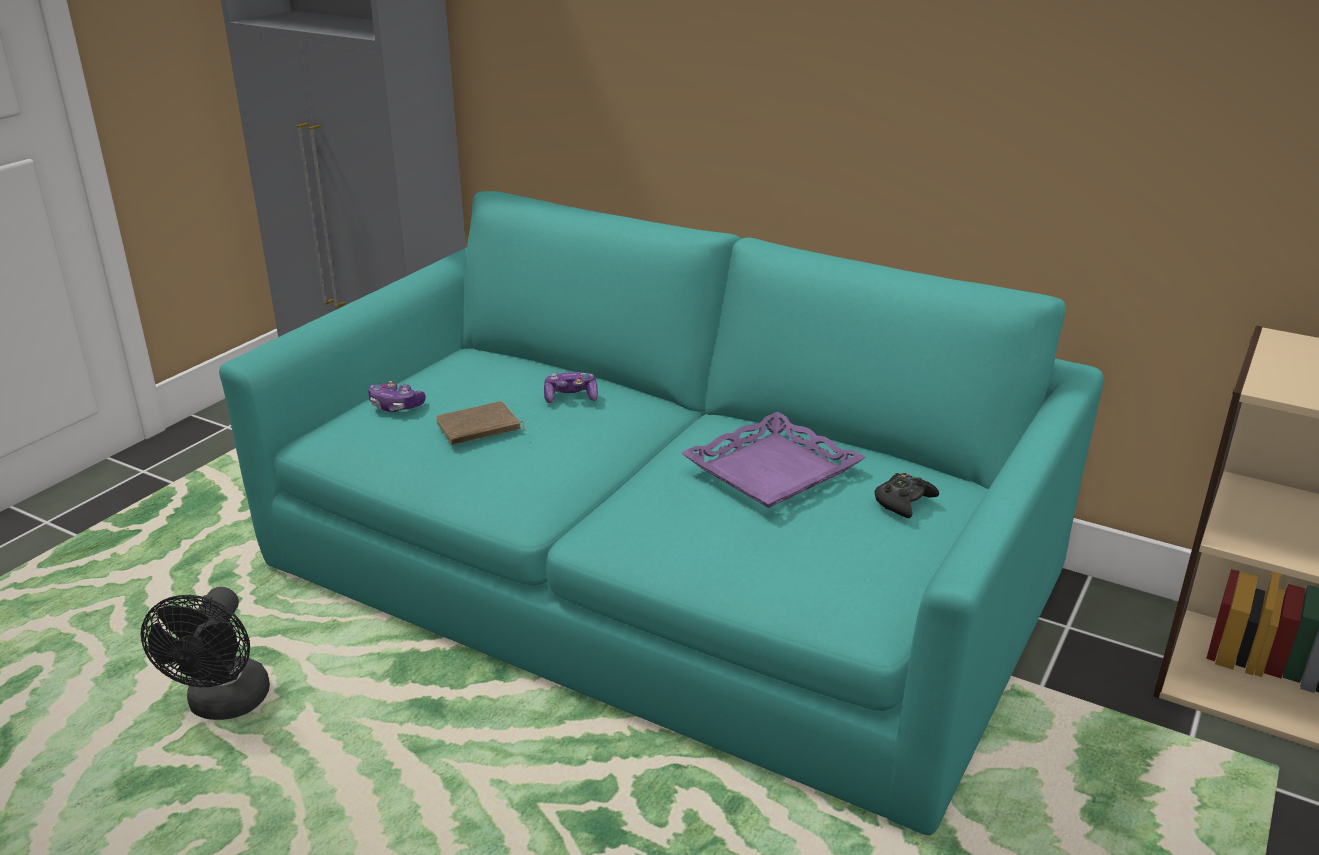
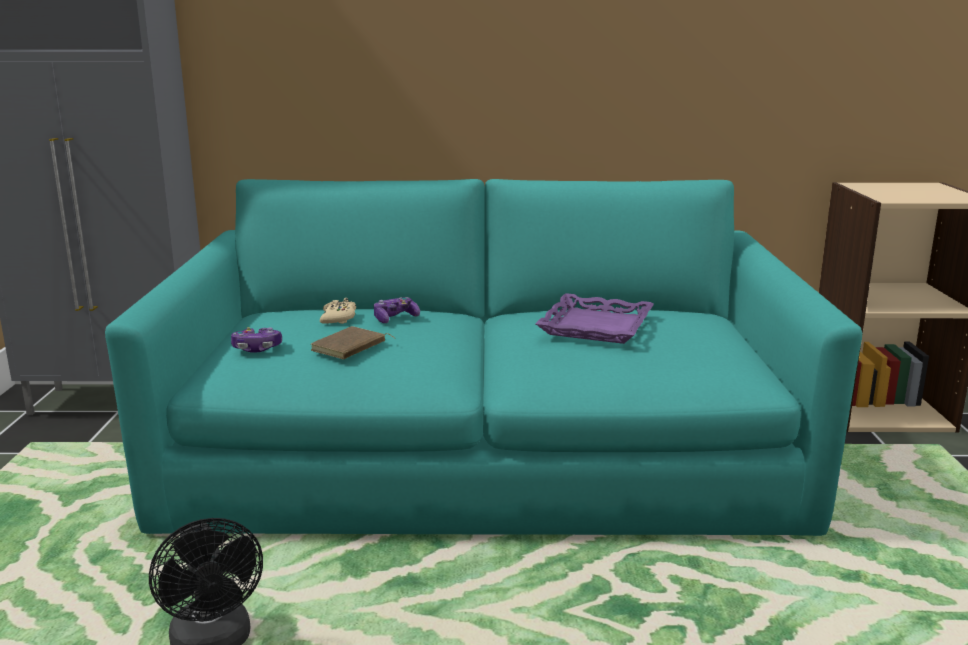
camera: 30 degrees left, 10 degrees down
black game controller [875,473,939,518] -> none
none -> beige game controller [320,298,356,324]

